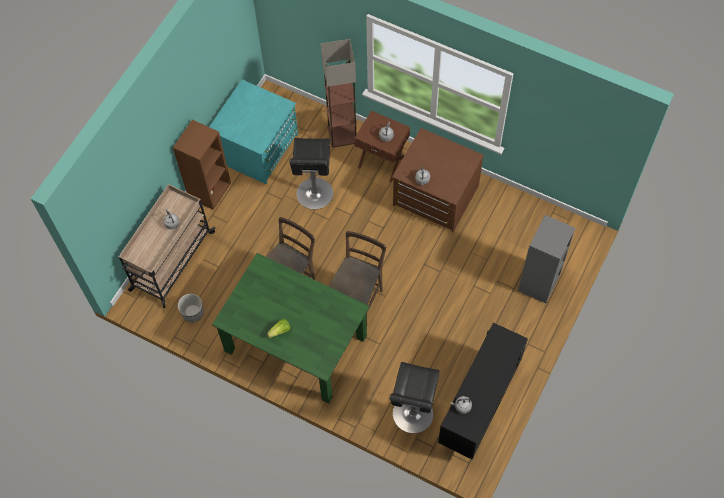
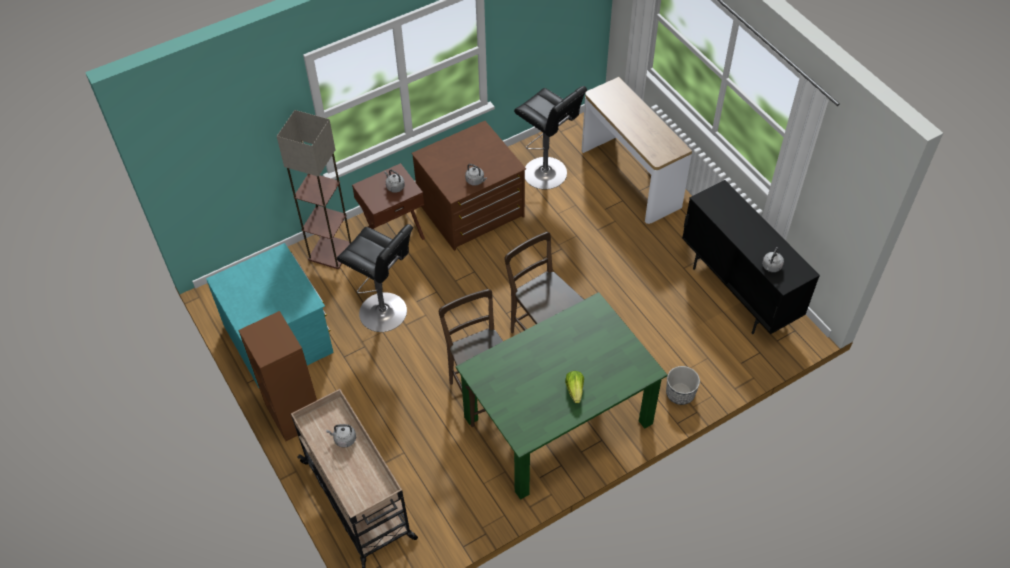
camera: 60 degrees left, 10 degrees down
planter [178,294,204,322] -> planter moved to [666,366,700,405]
black stool [390,362,440,433] -> black stool moved to [514,86,587,189]
grey bookcase [518,215,575,303] -> console table [582,77,692,224]

